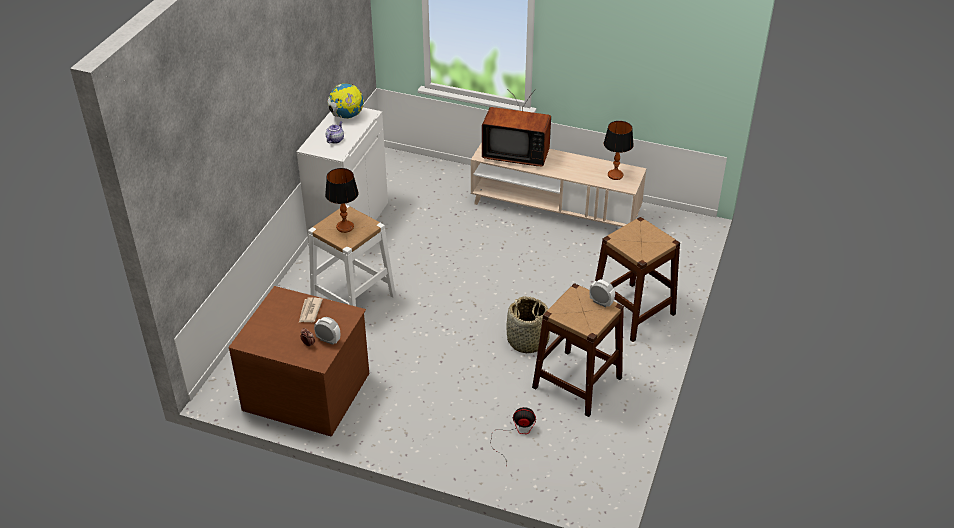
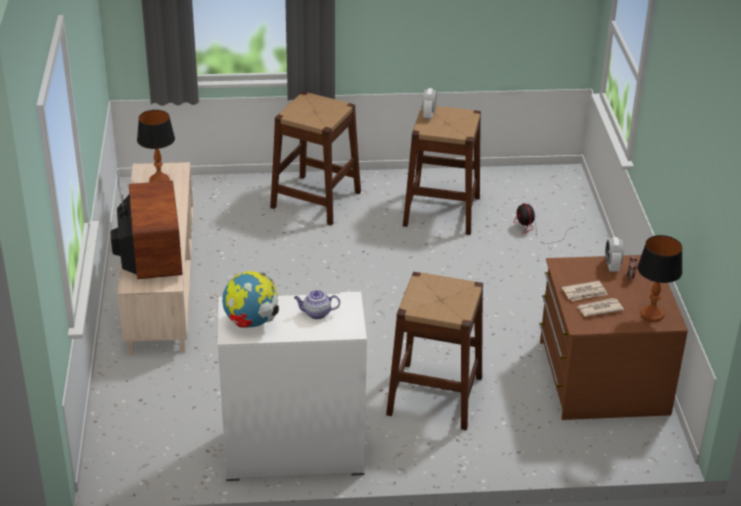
camera: 115 degrees left, 5 degrees down
white stool [308,205,396,306] -> brown stool [386,272,483,430]
table lamp [325,168,359,233] -> table lamp moved to [637,235,682,322]
basket [506,296,550,353] -> none
none -> newspaper [577,298,624,317]

